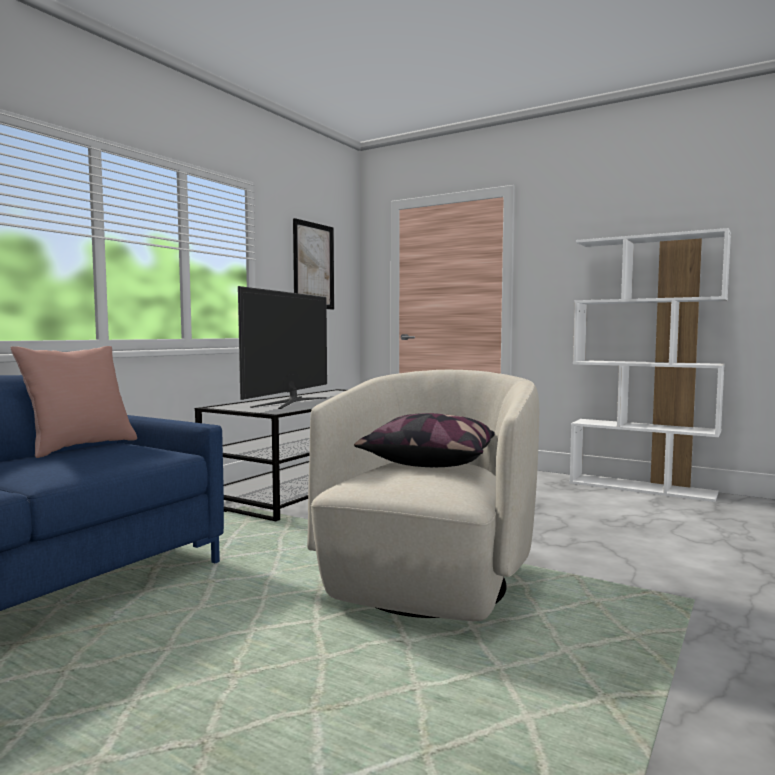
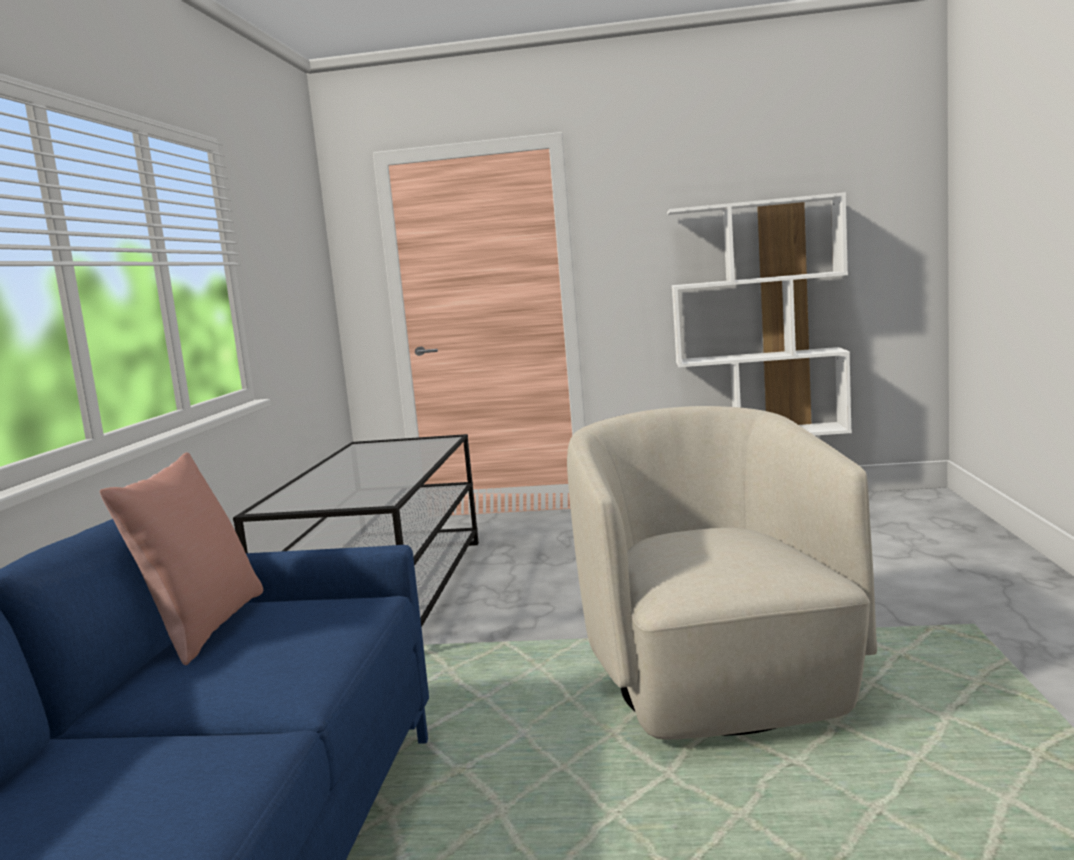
camera: 25 degrees left, 5 degrees up
television [238,286,327,409] -> none
picture [293,218,334,309] -> none
pillow [354,413,495,467] -> none

